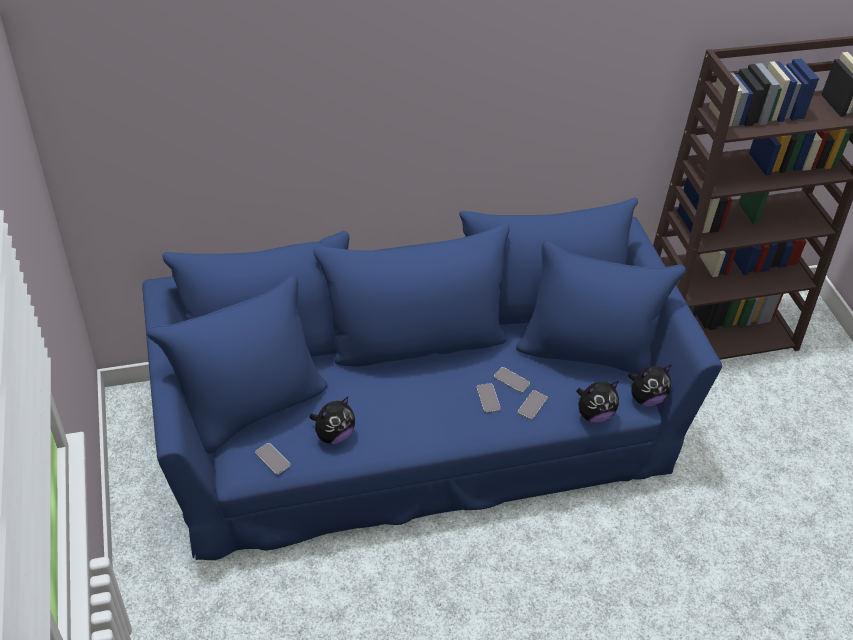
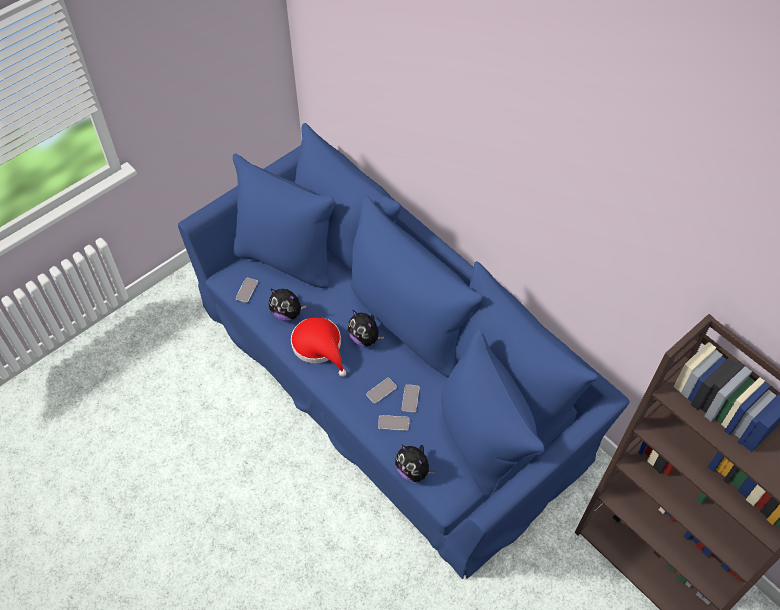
camera: 65 degrees right, 10 degrees up
plush toy [628,365,671,406] -> plush toy moved to [348,310,384,346]
none -> red hat [291,317,346,377]

